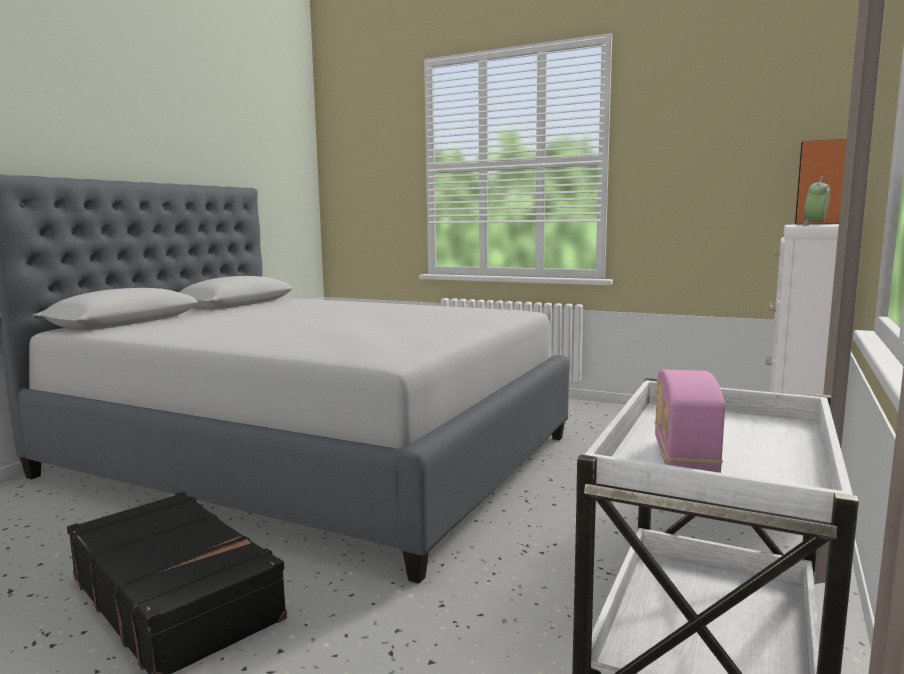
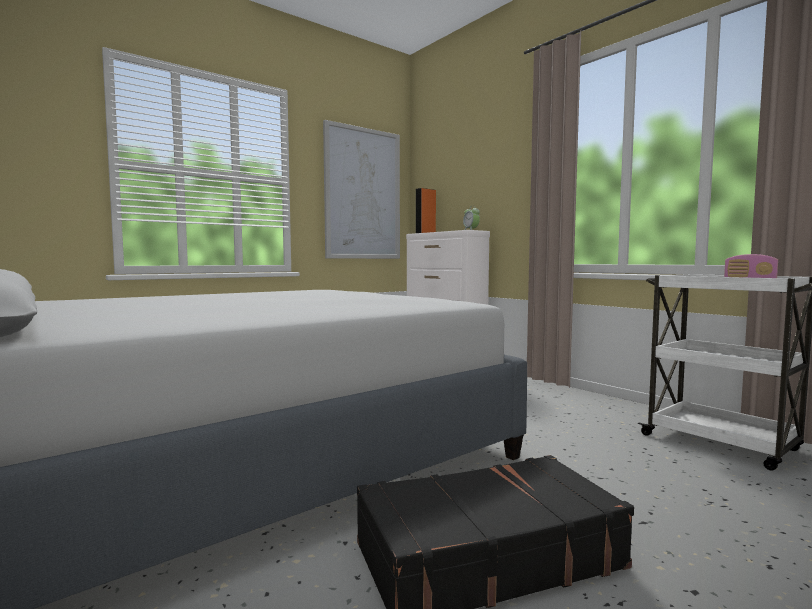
camera: 65 degrees left, 5 degrees down
none -> picture [323,120,400,259]

